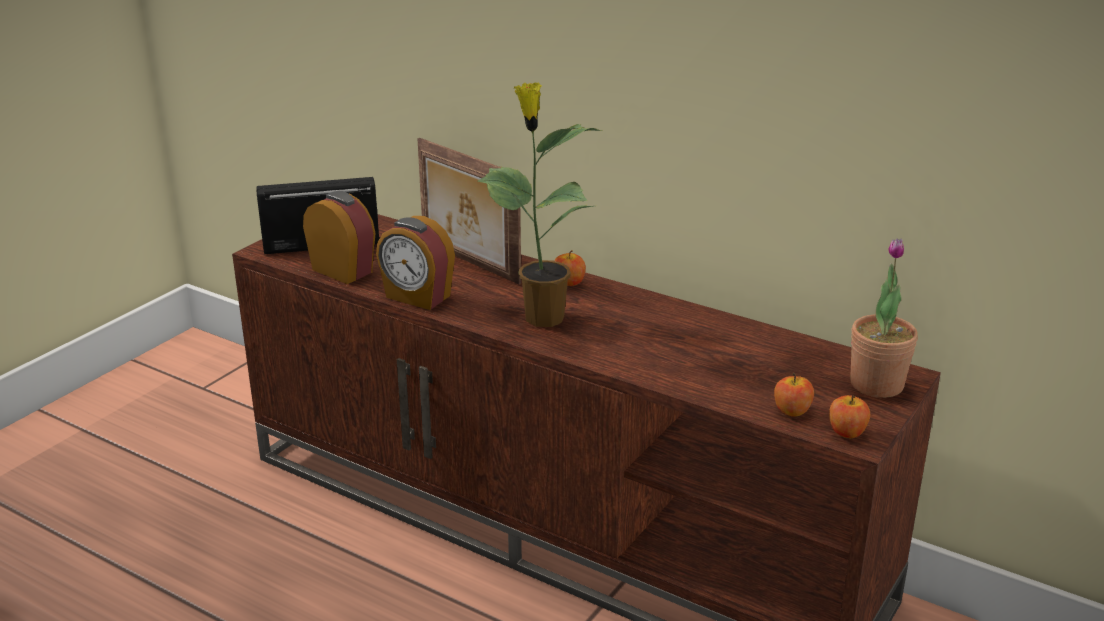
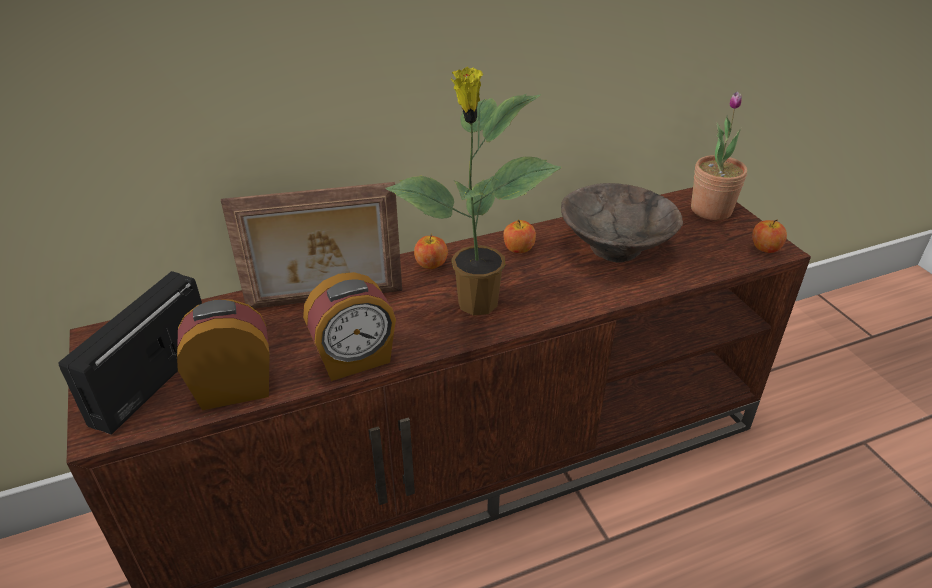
camera: 55 degrees left, 10 degrees up
apple [774,373,814,417] -> apple moved to [503,220,536,253]
none -> brown bowl [561,183,683,263]

